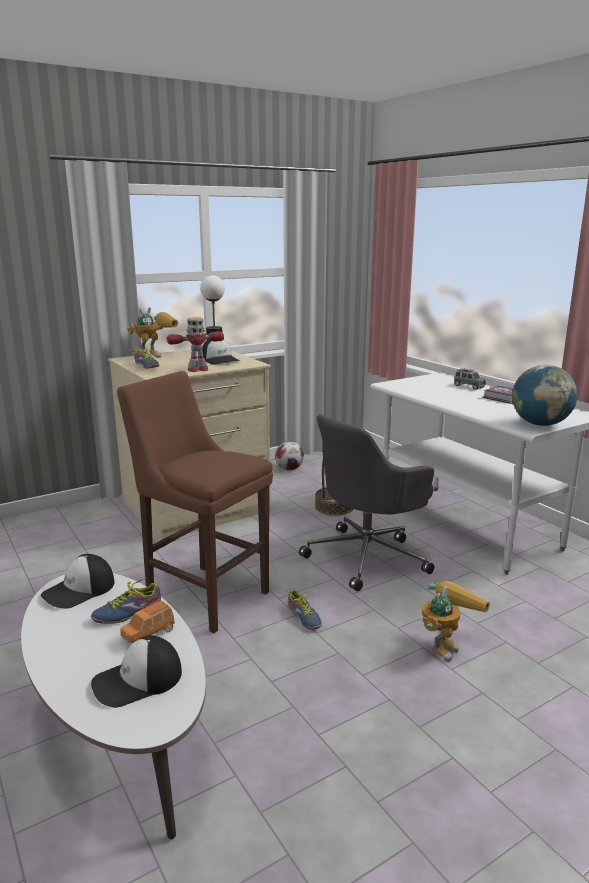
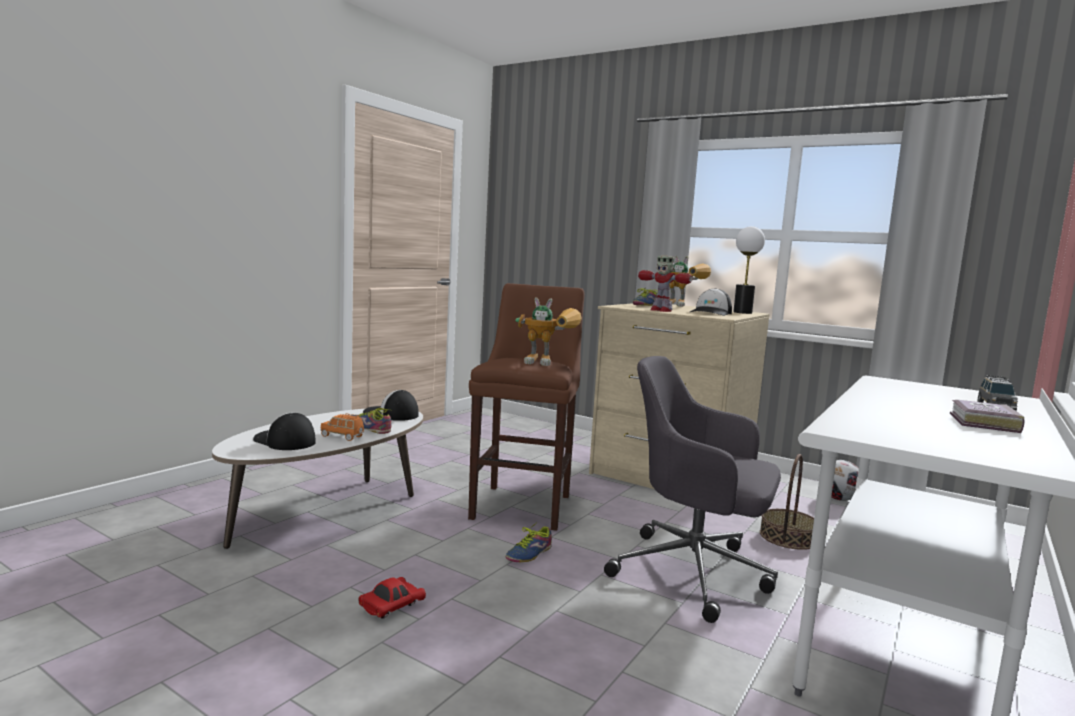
camera: 65 degrees right, 10 degrees down
toy robot [422,581,490,662] -> toy robot moved to [515,297,582,366]
globe [512,365,578,426] -> none
none -> red toy car [358,577,426,619]

